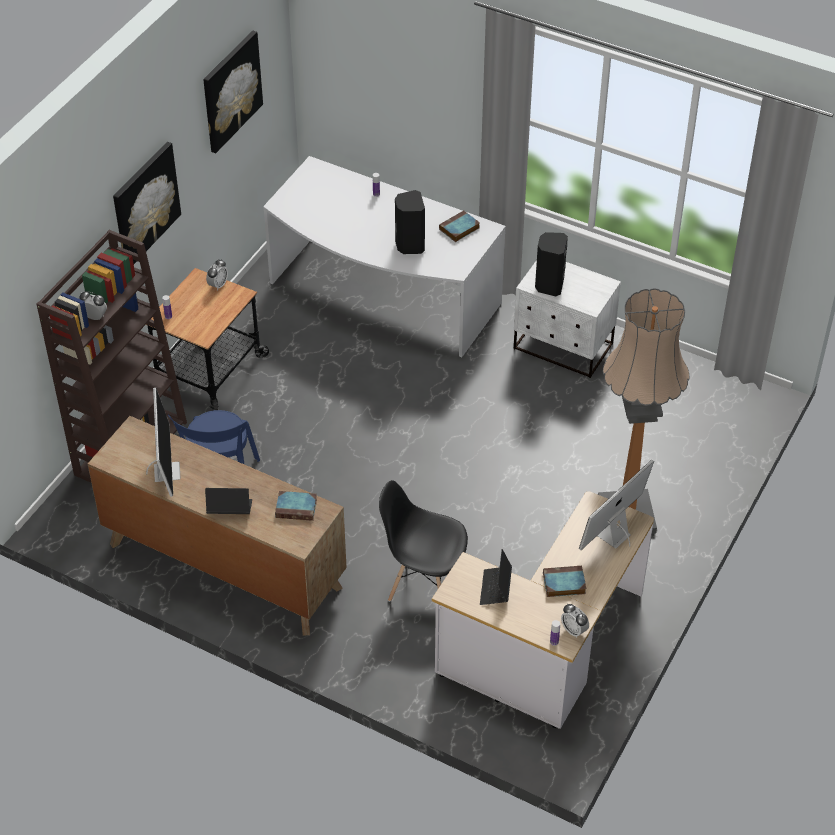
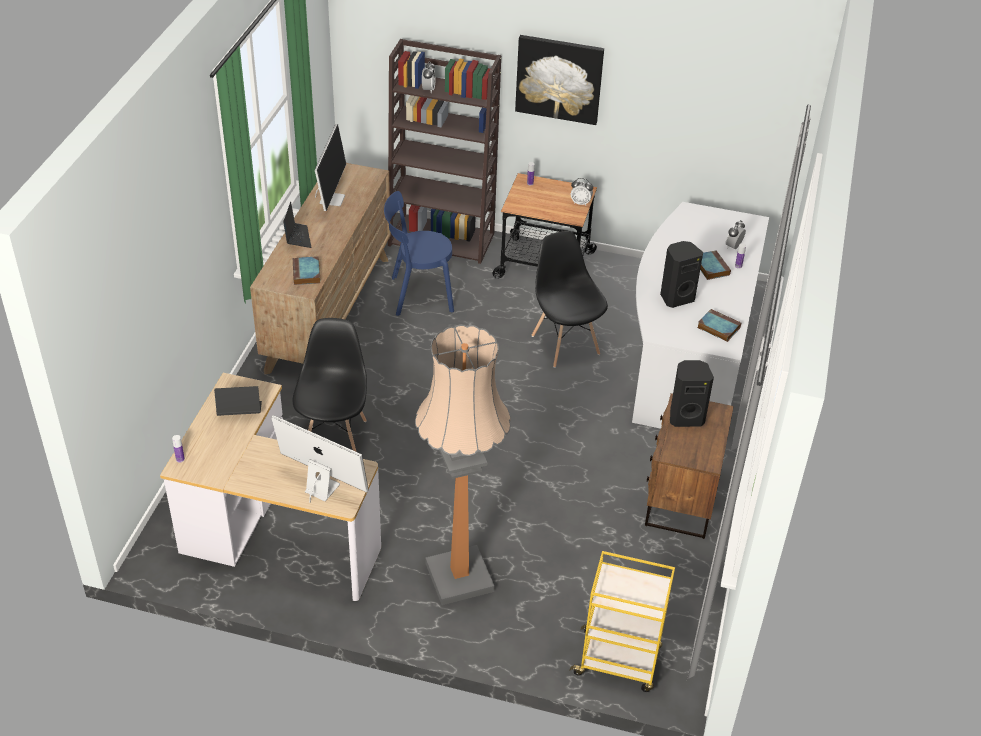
camera: 75 degrees right, 5 degrees down
monitor [146,388,181,497] -> monitor turned 60 degrees counterclockwise [315,124,346,211]
picture [203,31,263,153] -> none
white nightstand [514,260,621,378] -> brown nightstand [645,393,734,539]
book [543,566,586,597] -> book moved to [700,250,731,280]
alarm clock [561,604,589,638] -> alarm clock moved to [725,220,746,249]
none -> black chair [531,231,608,368]
none -> yellow cart [569,551,675,692]

